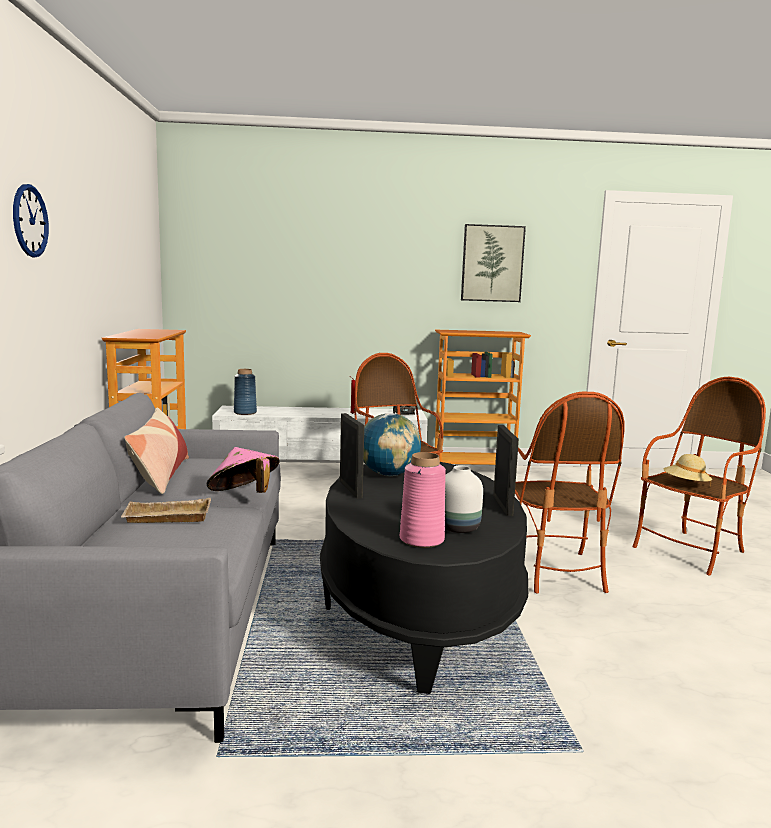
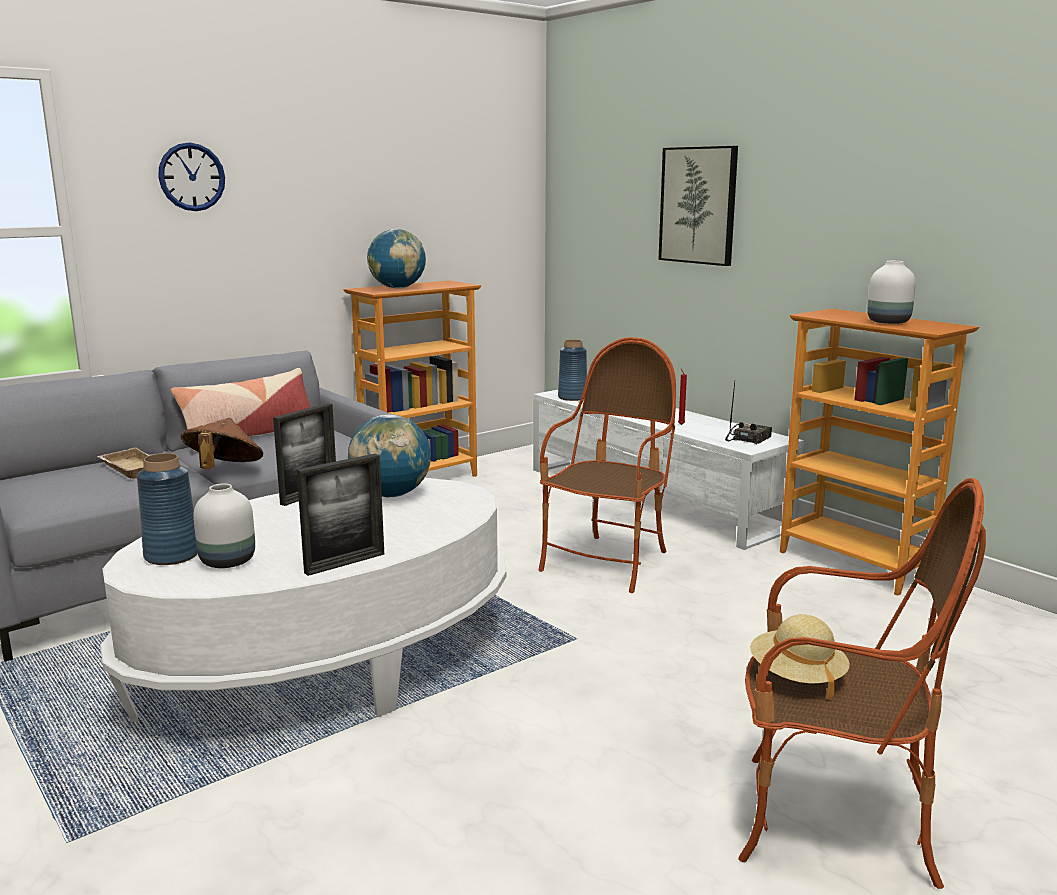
camera: 55 degrees right, 5 degrees up
pink hat [206,447,280,493] -> brown hat [181,418,263,469]
black coffee table [320,462,529,694] -> white coffee table [100,478,506,723]
pink vase [400,452,446,548] -> blue vase [137,453,198,565]
picture [461,224,526,302] -> picture moved to [659,146,738,266]
armchair [515,392,625,593] -> none
none -> globe [367,229,426,289]
none -> white vase [867,261,916,324]

